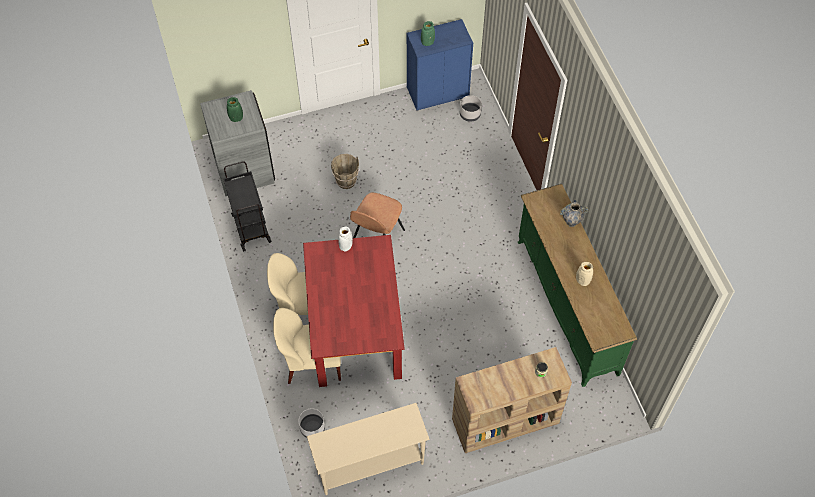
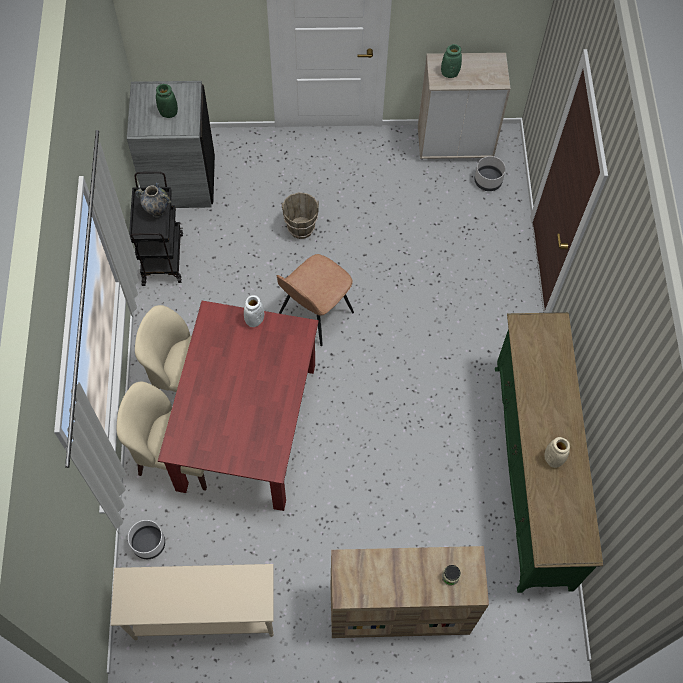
camera: 15 degrees right, 5 degrees up
blue cabinet [407,19,473,110] -> beige cabinet [418,53,511,159]
vase [560,200,589,227] -> vase moved to [135,183,171,217]

